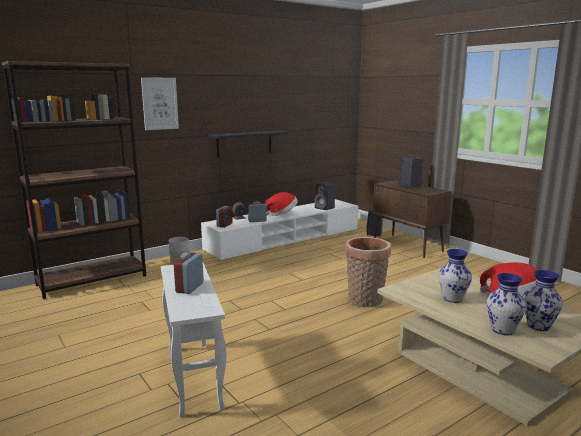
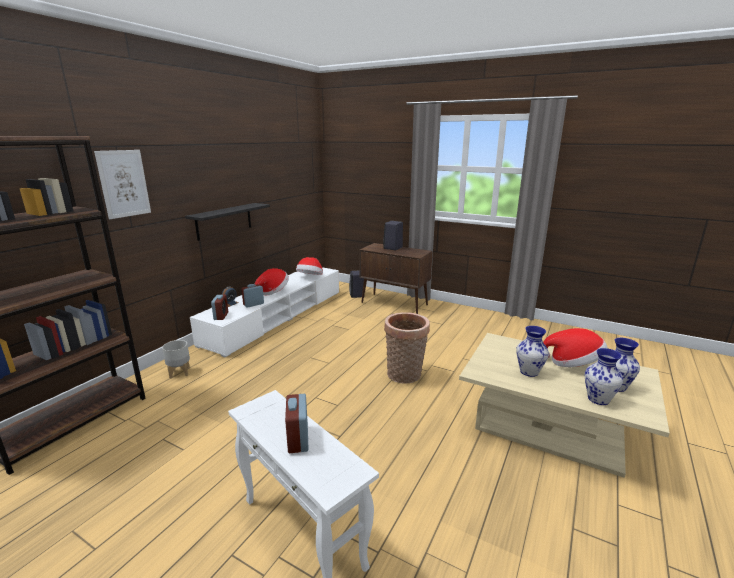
camera: 25 degrees left, 5 degrees up
black speaker [315,181,335,210] -> hat [296,257,323,275]

